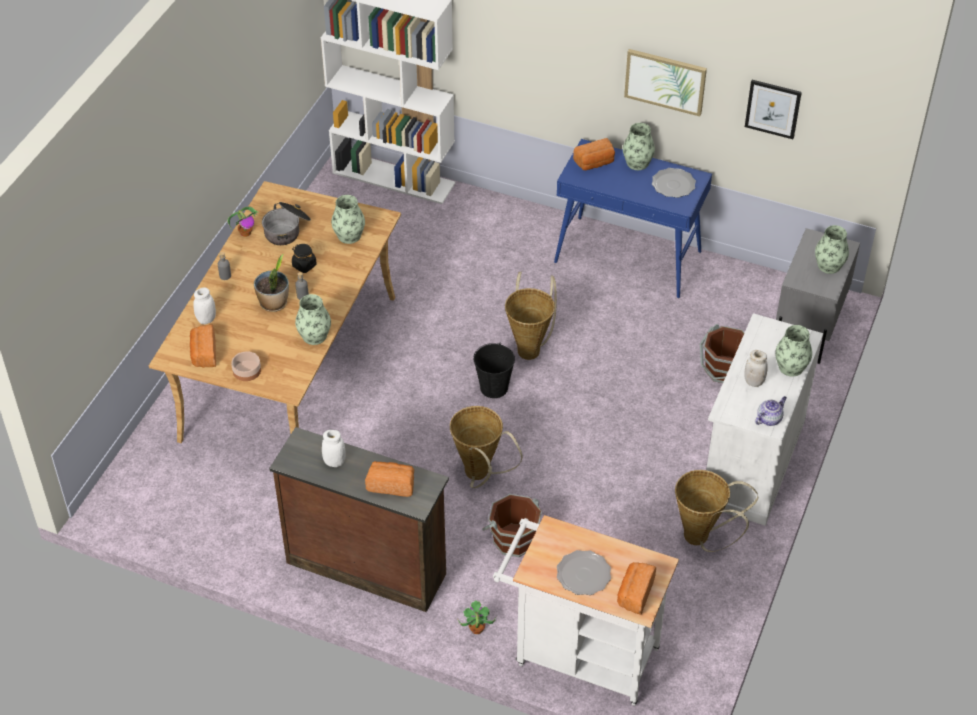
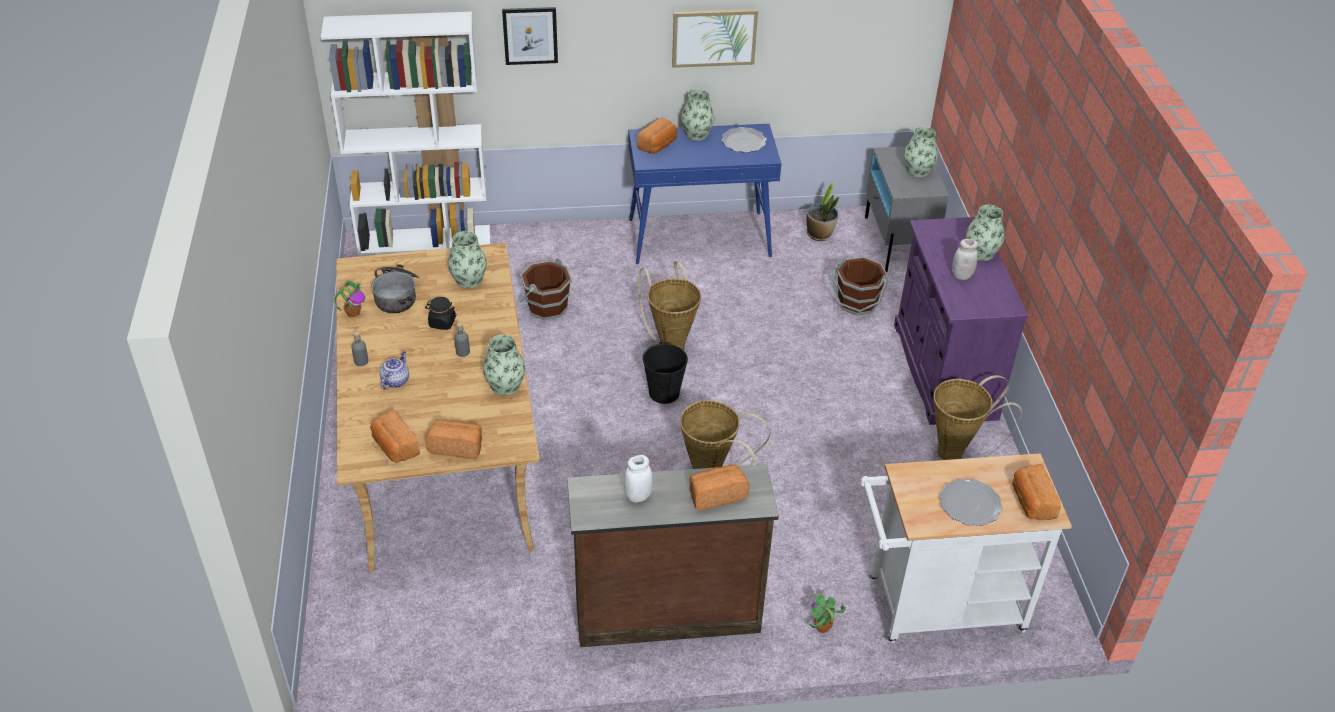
camera: 30 degrees left, 5 degrees down
white jar [193,287,216,324] -> none
bowl [231,351,261,381] -> bread [425,419,482,459]
potted plant [254,254,289,312] -> potted plant moved to [807,181,839,241]
brown bucket [482,494,542,557] -> brown bucket moved to [520,258,572,320]
white cabinet [706,313,823,526] -> purple cabinet [894,217,1028,425]
picture [745,80,802,139] -> picture moved to [502,7,558,65]
teapot [755,396,787,426] -> teapot moved to [379,351,409,389]

